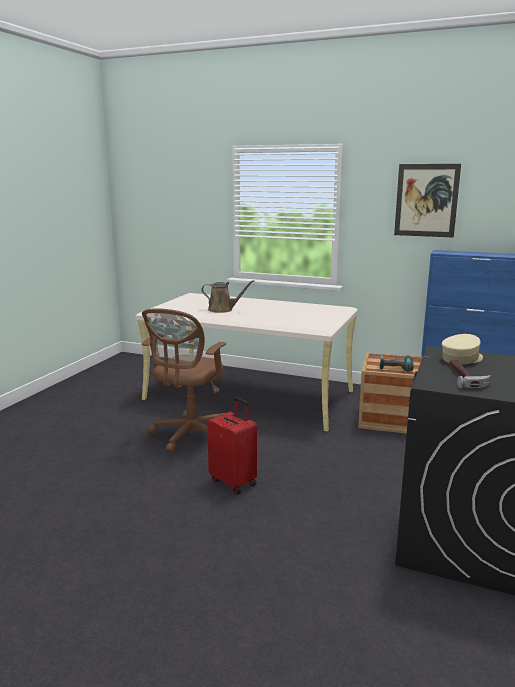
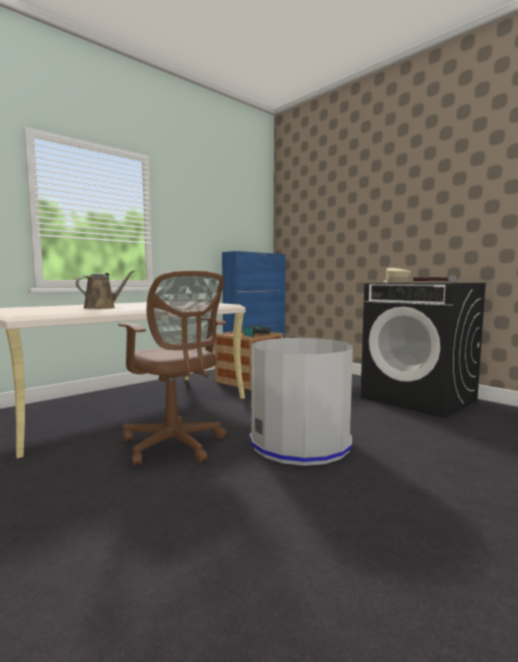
camera: 65 degrees left, 10 degrees down
red suitcase [207,398,257,494] -> grey trash can [249,338,353,466]
picture [394,164,461,238] -> none

